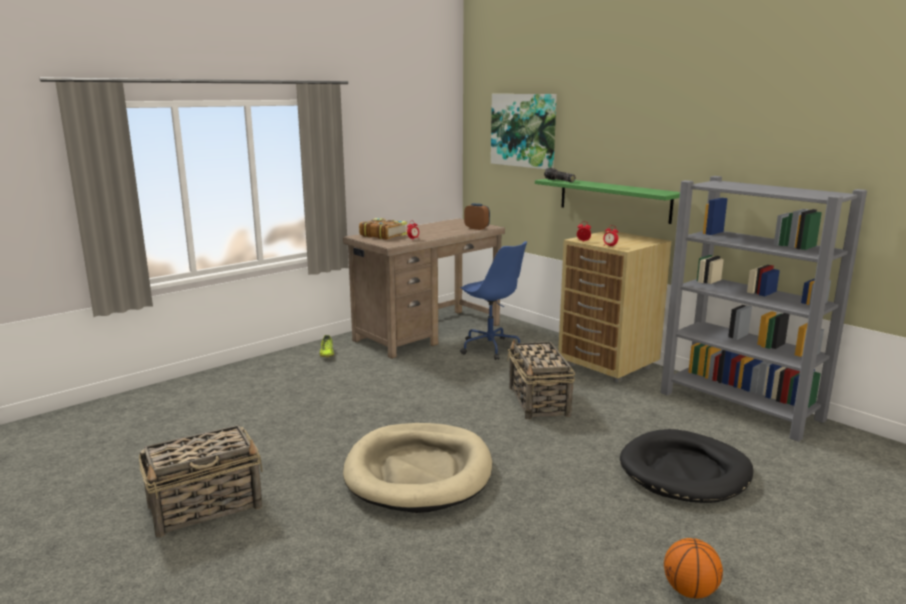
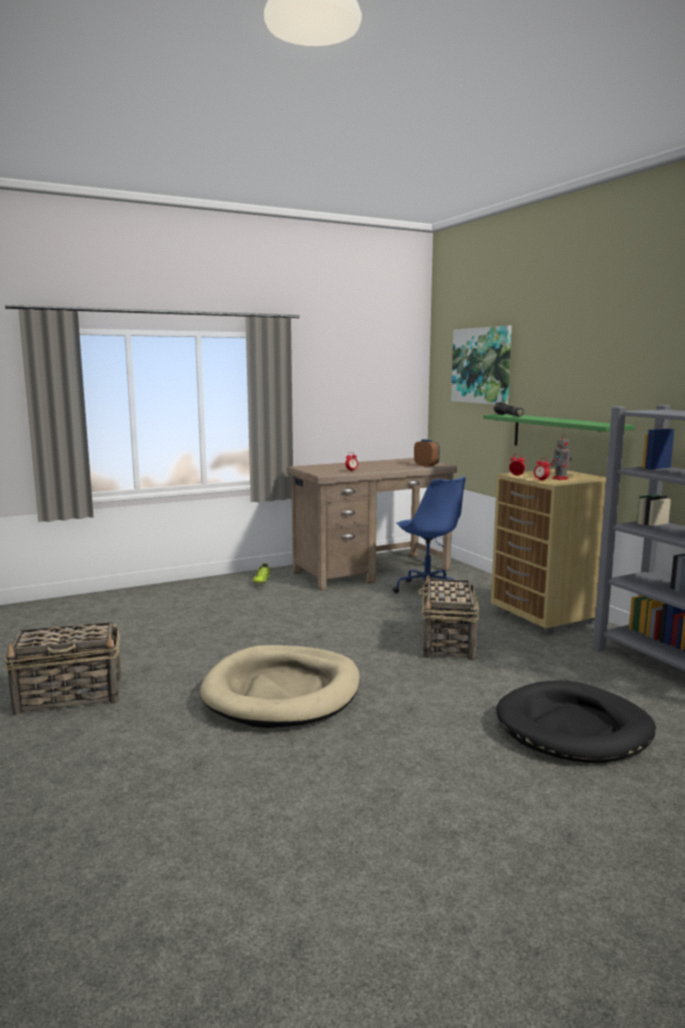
camera: 15 degrees right, 5 degrees down
book [359,218,407,240] -> none
basketball [664,538,723,599] -> none
none -> toy robot [551,433,572,480]

